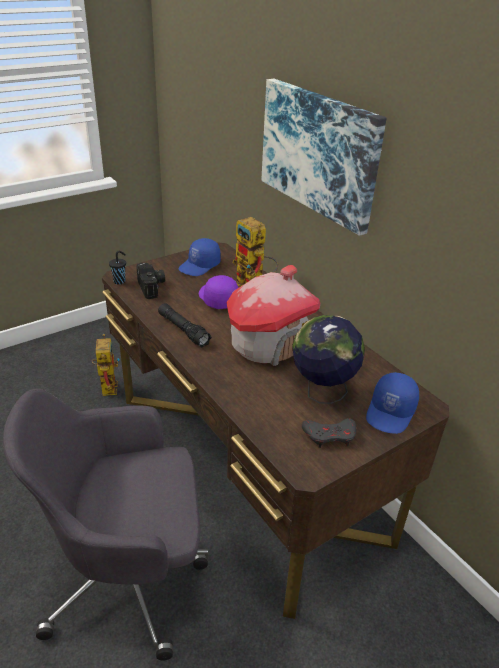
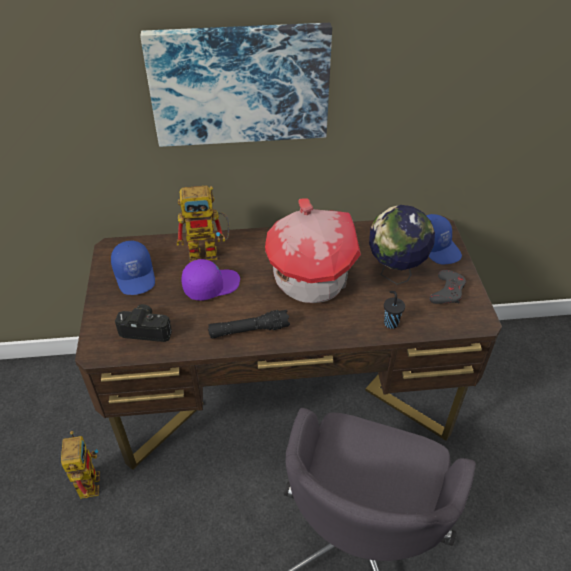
camera: 60 degrees left, 10 degrees up
toy robot [92,334,120,396] -> toy robot turned 60 degrees clockwise [61,431,100,499]
black cup [109,251,126,285] -> black cup moved to [384,291,405,329]
purple cap [199,275,238,309] -> purple cap turned 150 degrees clockwise [181,259,240,301]

